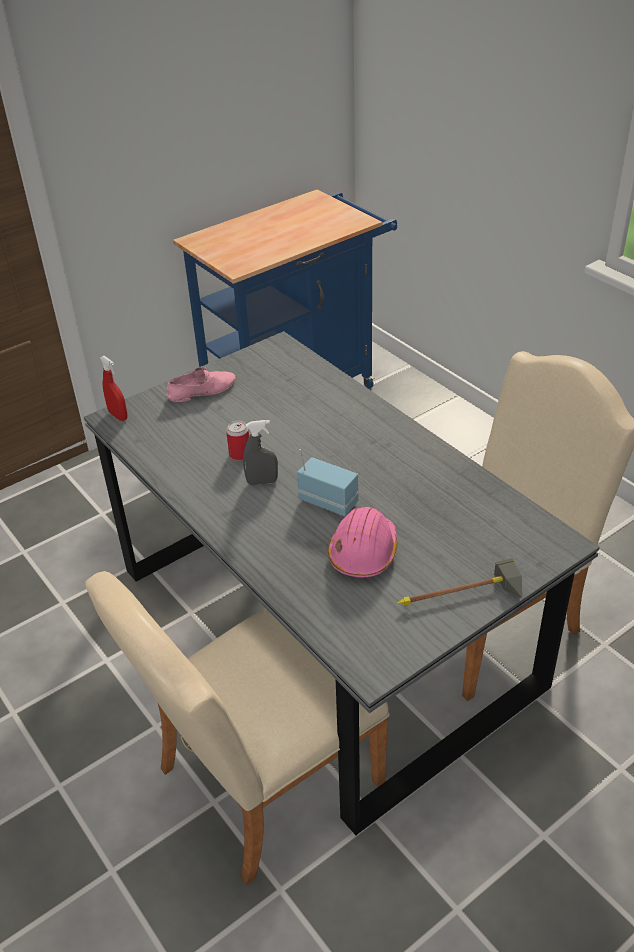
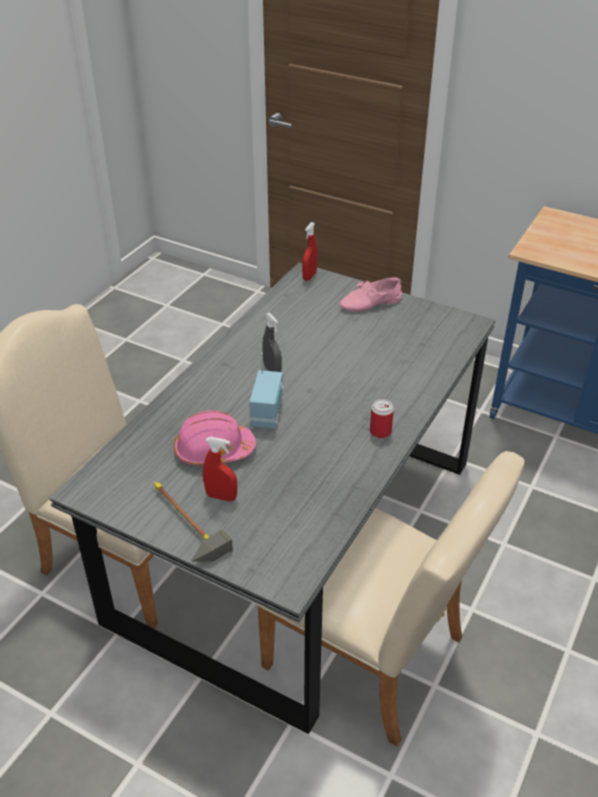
camera: 65 degrees right, 0 degrees up
pink shoe [166,367,235,402] -> pink shoe turned 120 degrees clockwise [340,278,402,312]
can [226,421,249,461] -> can moved to [370,399,394,438]
none -> red spray bottle [203,437,237,501]

